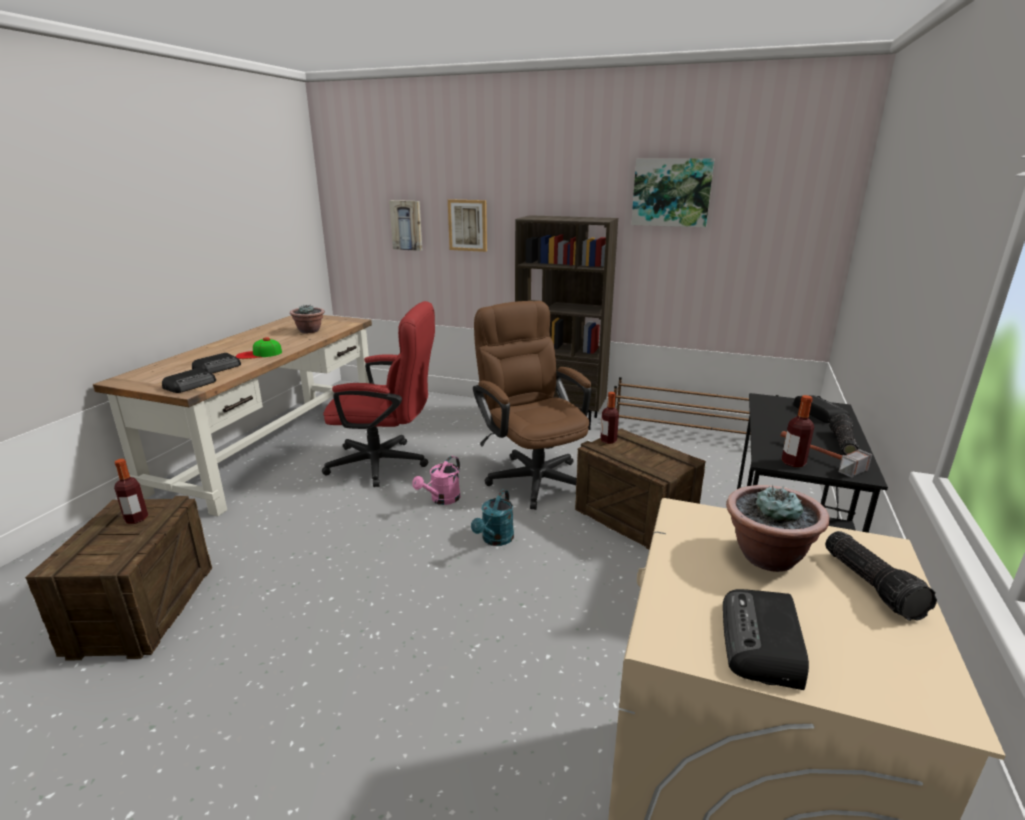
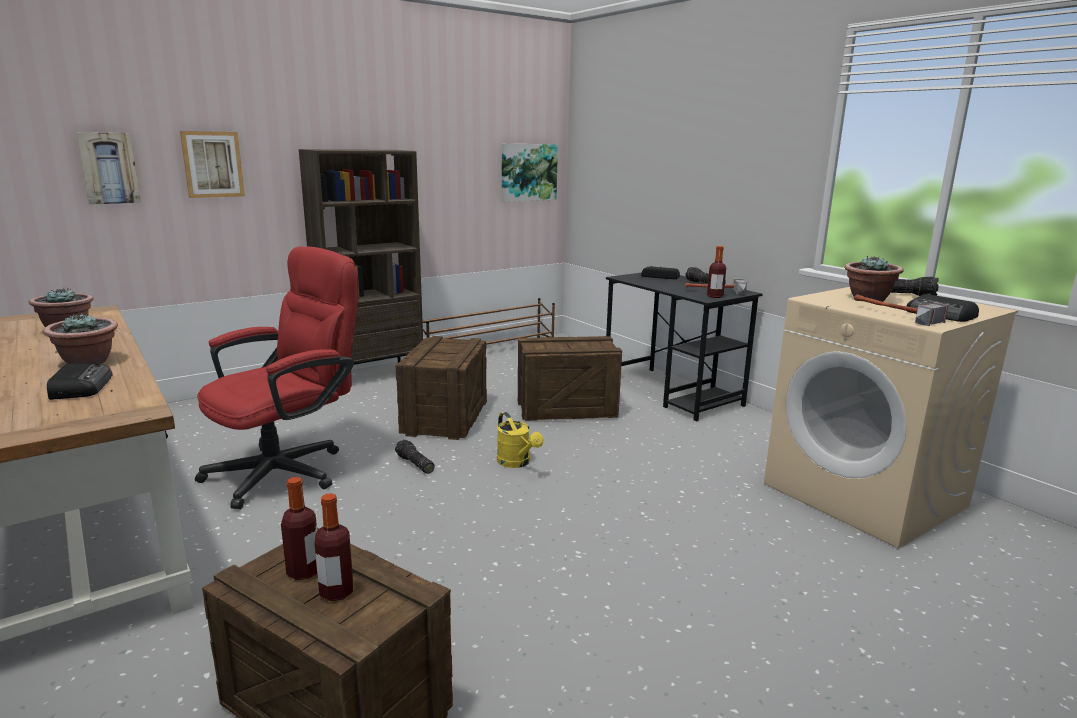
camera: 55 degrees left, 5 degrees down
radio [162,368,216,393] -> none
cap [236,337,282,359] -> potted plant [44,313,118,364]
pink watering can [412,456,461,505] -> flashlight [395,439,435,474]
turquoise watering can [471,490,514,546] -> yellow watering can [497,412,544,468]
brown office chair [473,301,592,510] -> crate [395,336,487,440]
bottle [600,392,619,444] -> bottle moved to [314,493,353,601]
picture [631,158,714,228] -> picture moved to [502,144,558,202]
none -> hammer [854,294,949,326]

